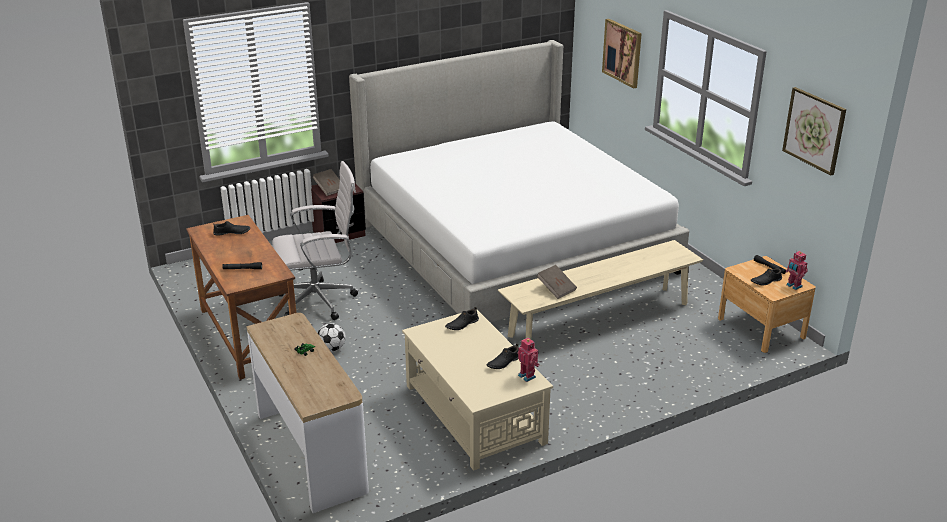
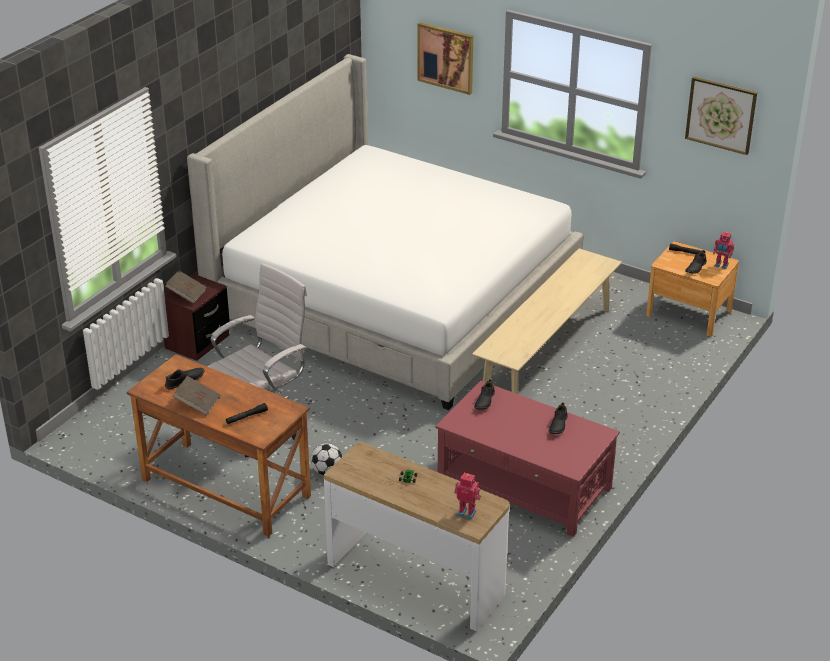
camera: 30 degrees left, 5 degrees up
beige coffee table [402,310,553,471] -> red coffee table [436,381,620,537]
toy robot [517,337,540,382] -> toy robot moved to [454,473,481,520]
brown book [537,265,577,299] -> brown book moved to [173,376,220,416]

